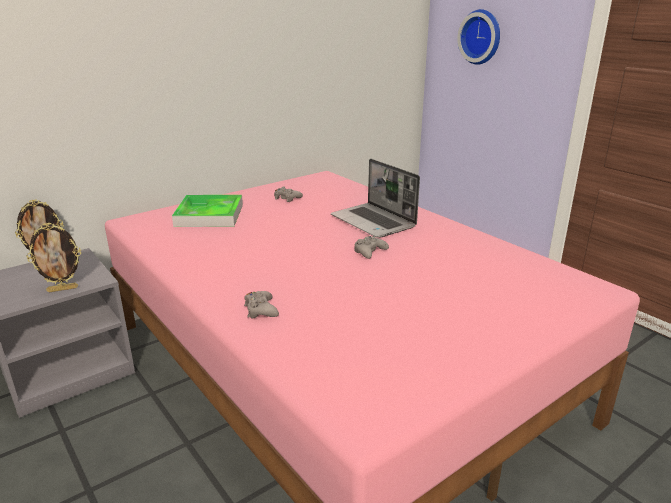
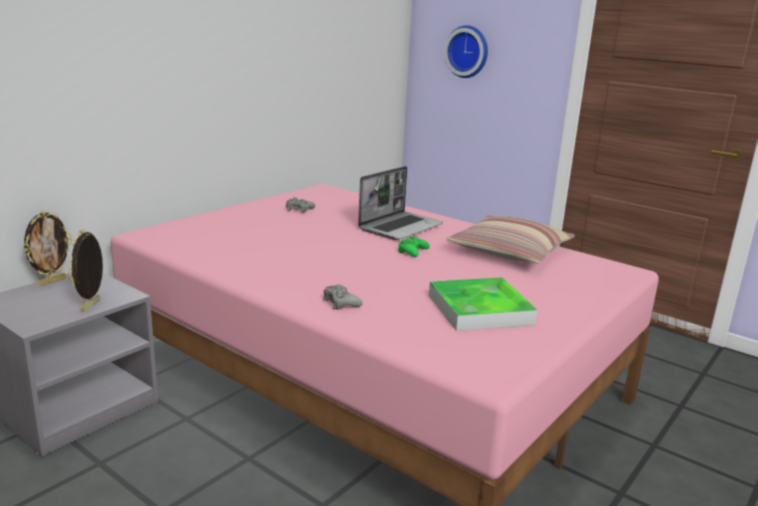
camera: 15 degrees left, 5 degrees down
picture frame [27,223,81,292] -> picture frame turned 135 degrees clockwise [69,229,103,312]
tray [172,195,243,227] -> tray moved to [429,277,537,331]
laptop [331,159,420,238] -> laptop turned 90 degrees counterclockwise [358,166,443,240]
grey game controller [354,236,389,259] -> green game controller [398,236,430,257]
none -> pillow [446,215,575,264]

